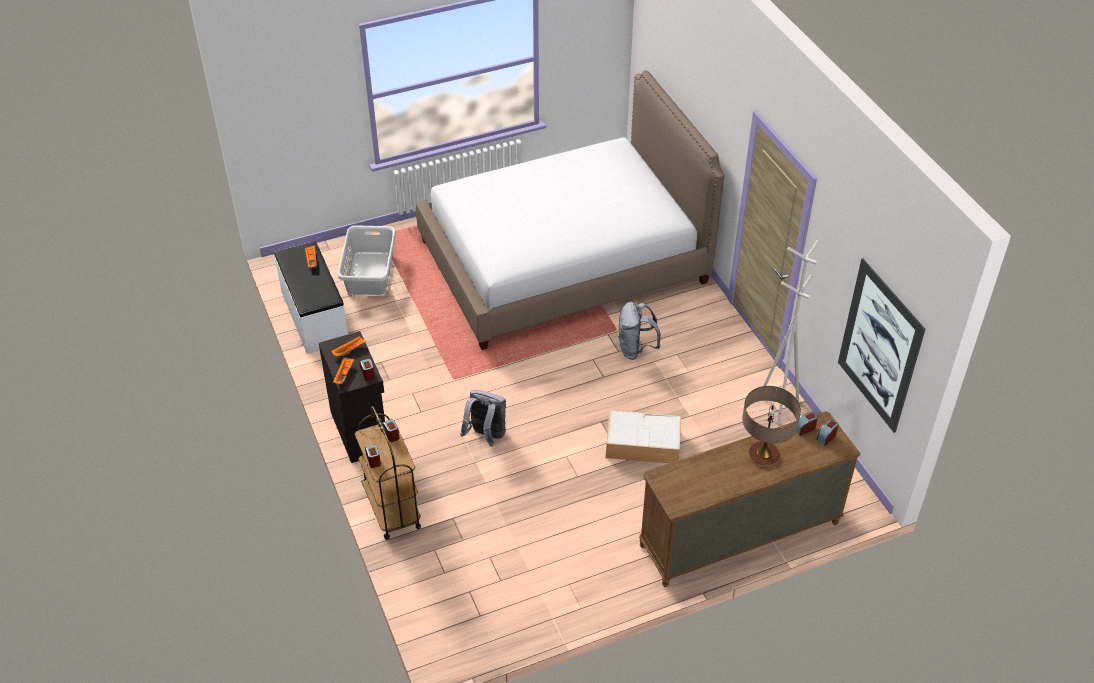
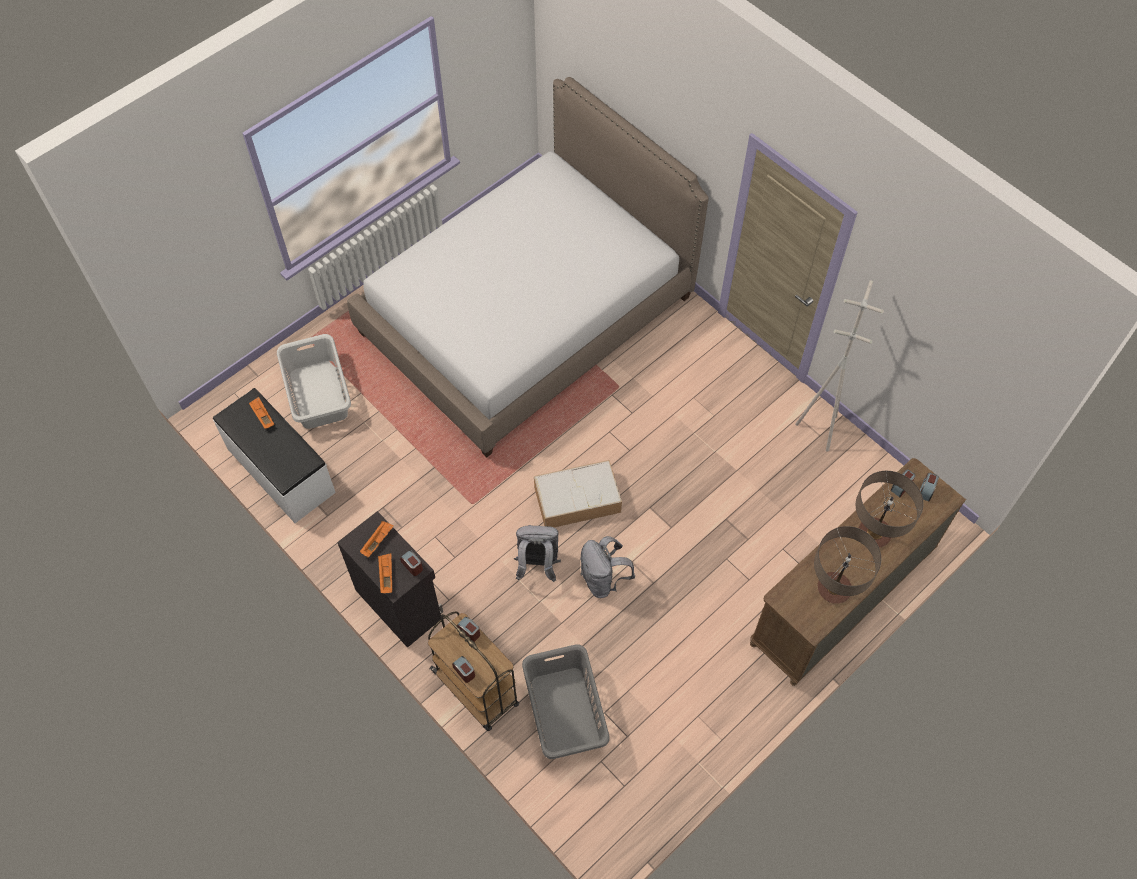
camera: 20 degrees left, 15 degrees up
storage box [606,410,681,463] -> storage box moved to [534,460,622,527]
grey backpack [618,302,661,360] -> grey backpack moved to [580,536,635,598]
picture [838,258,926,433] -> none
none -> grey laundry basket [522,644,610,759]
none -> table lamp [814,526,881,604]

